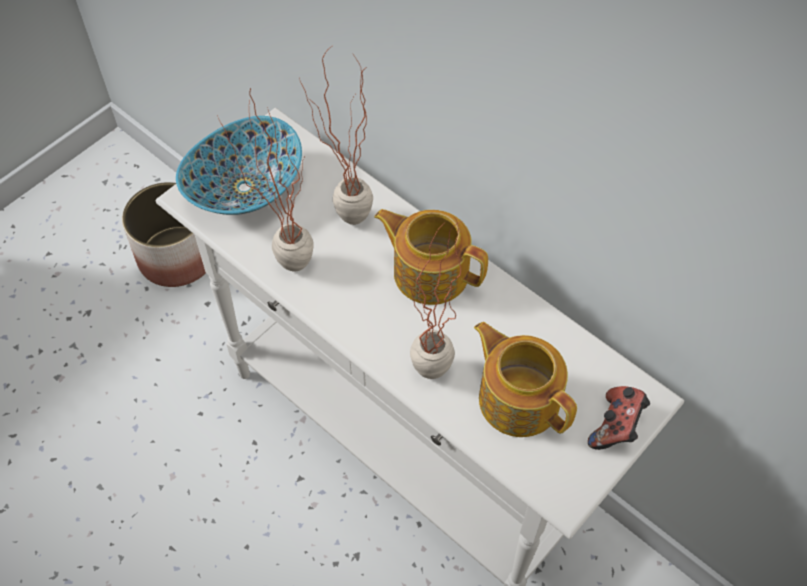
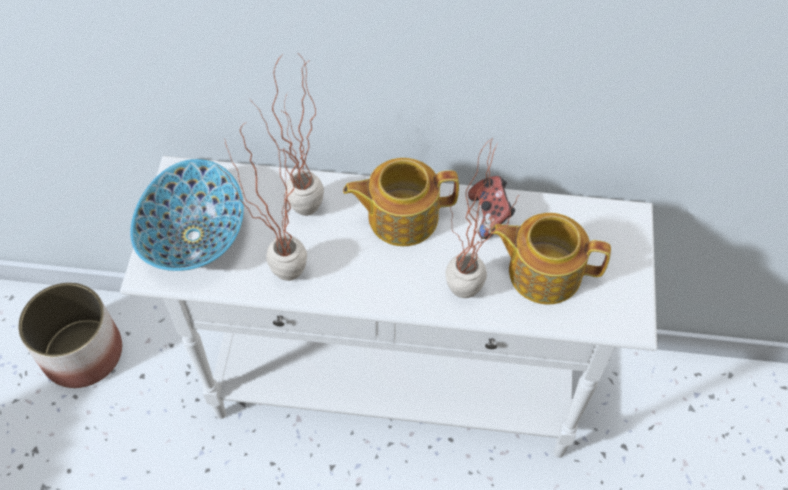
camera: 35 degrees left, 0 degrees up
game controller [588,386,650,450] -> game controller moved to [468,176,515,239]

